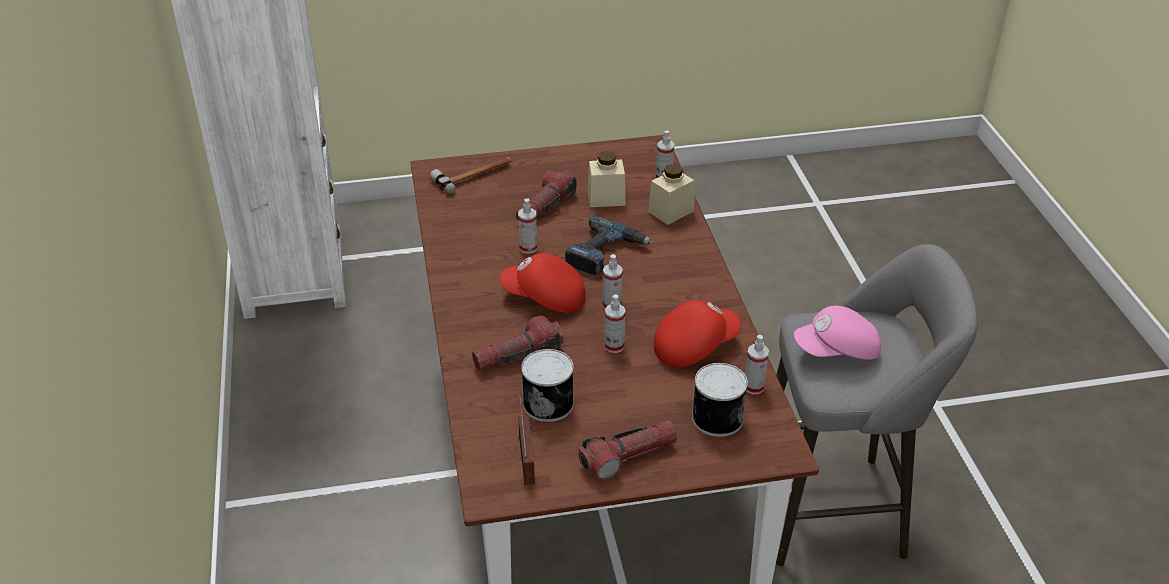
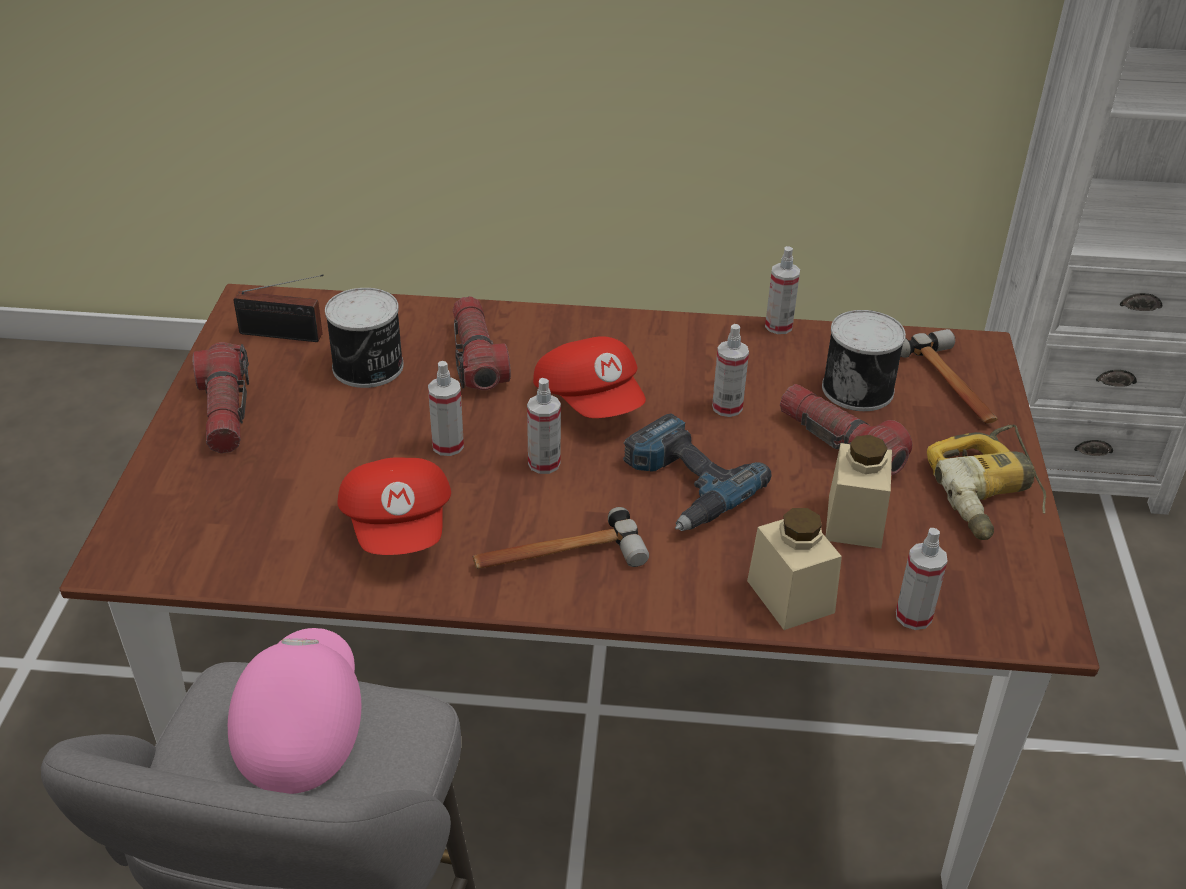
camera: 105 degrees right, 0 degrees up
red cap [500,253,586,313] -> red cap turned 120 degrees clockwise [533,336,646,418]
can [692,363,748,437] -> can moved to [822,310,906,411]
spray bottle [745,335,769,394] -> spray bottle moved to [765,246,800,334]
none -> hammer [473,507,649,569]
none -> power drill [927,425,1046,540]

